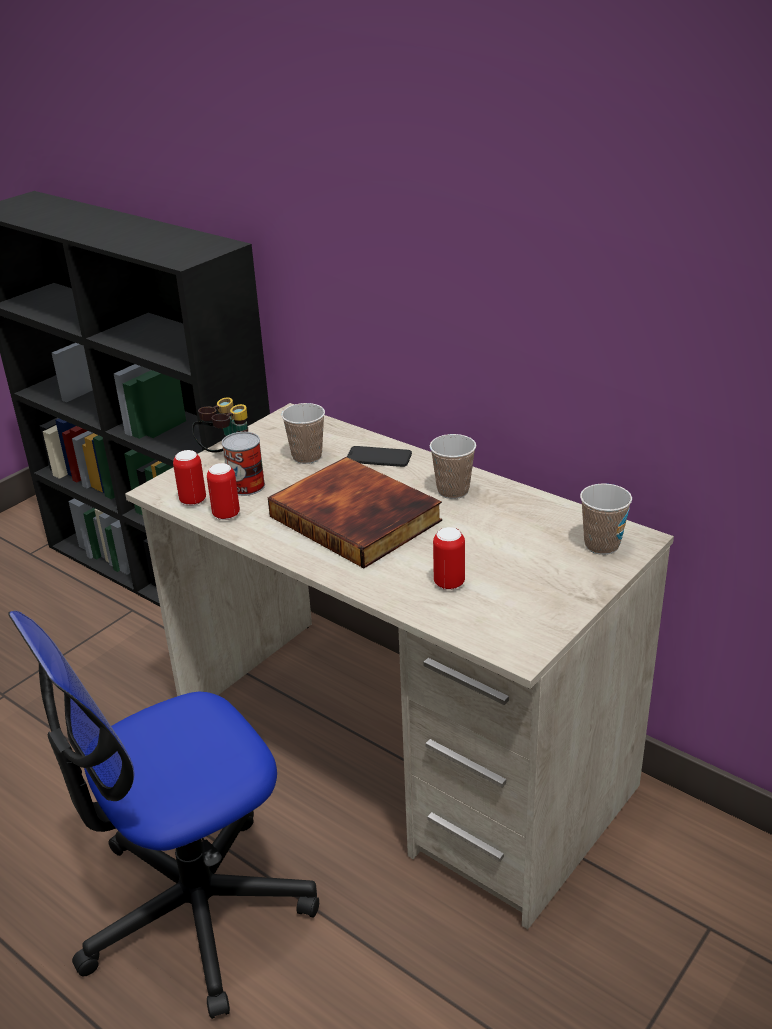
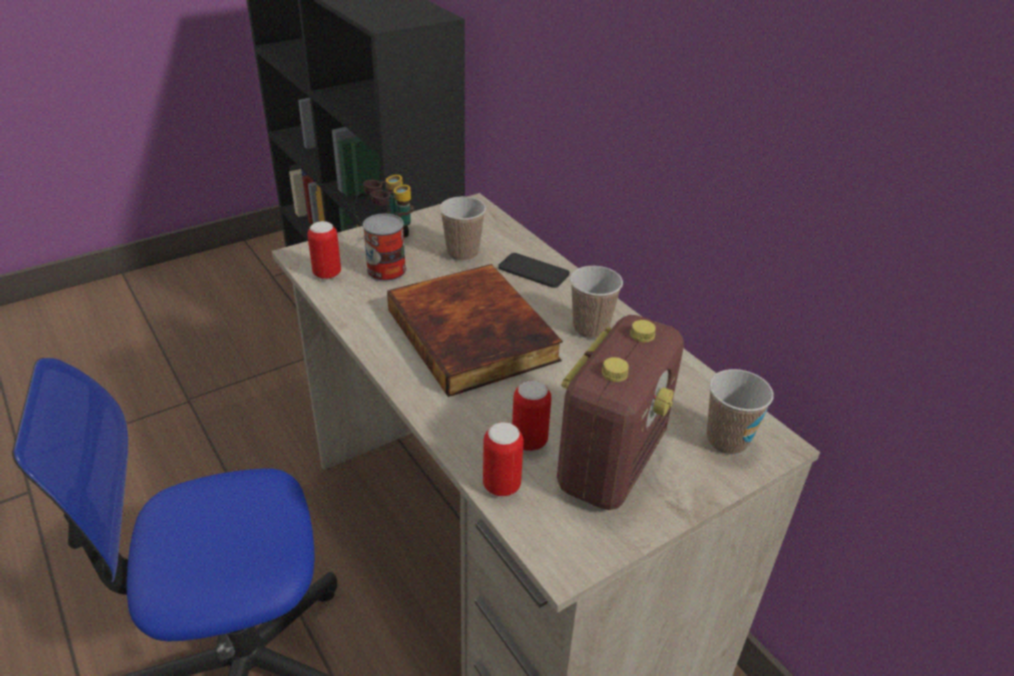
camera: 15 degrees right, 5 degrees up
can [207,463,240,520] -> can moved to [483,422,524,497]
none -> radio [557,315,684,510]

